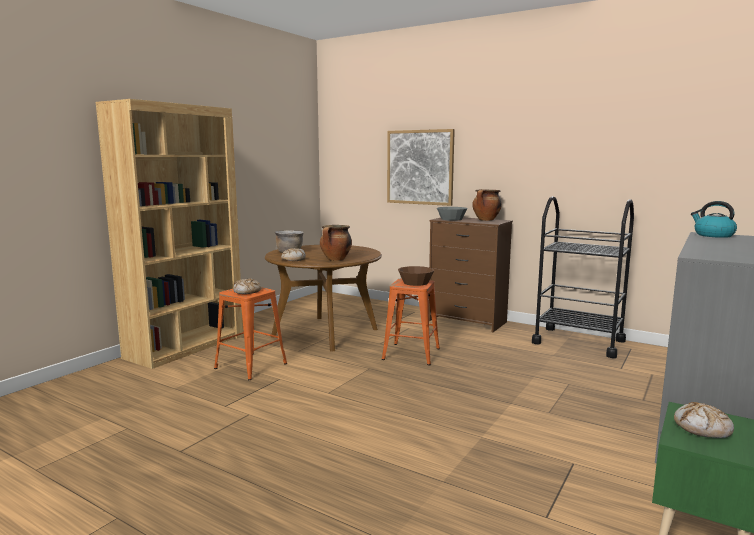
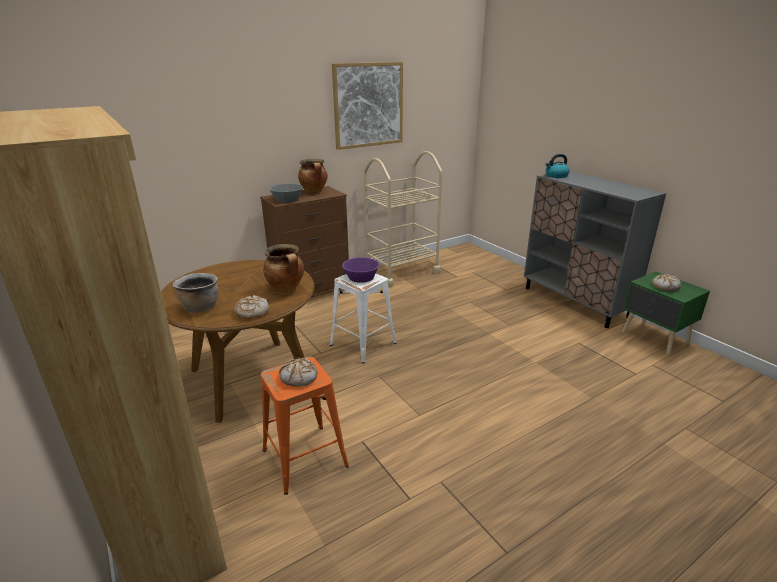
camera: 65 degrees left, 15 degrees up
orange stool [382,278,440,365] -> white stool [330,274,396,363]
picture [387,129,455,206] -> picture moved to [332,62,403,150]
brown bowl [398,266,434,286] -> purple bowl [342,257,380,283]
black cart [532,196,634,358] -> beige cart [364,151,442,287]

